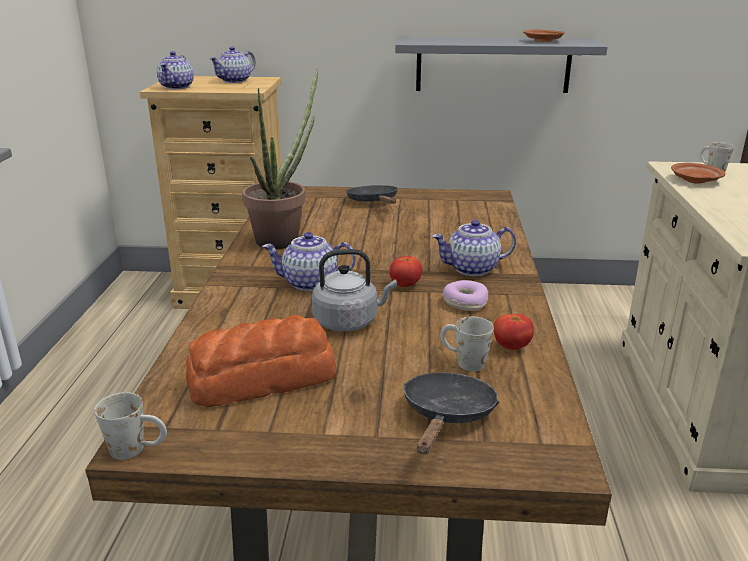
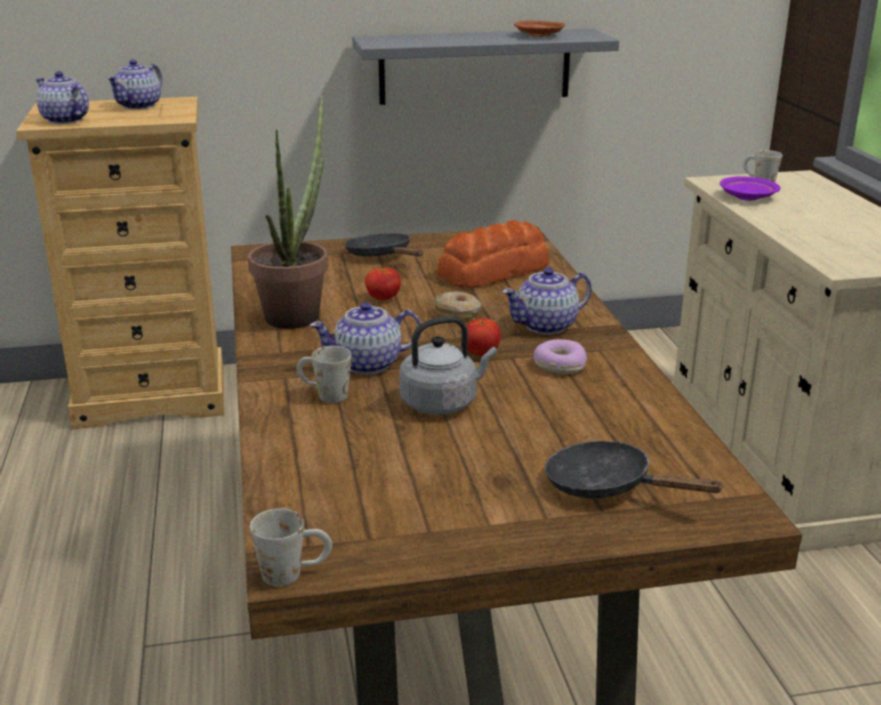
camera: 15 degrees left, 0 degrees up
teapot [157,51,194,89] -> teapot turned 135 degrees clockwise [35,71,89,124]
bread [186,315,336,407] -> bread moved to [437,220,549,288]
black frying pan [404,372,500,454] -> black frying pan turned 60 degrees counterclockwise [545,441,725,498]
white mug [440,317,494,372] -> white mug moved to [297,346,352,403]
tomato [494,314,534,350] -> tomato moved to [365,268,401,300]
brown plate [671,163,725,184] -> purple plate [720,176,780,201]
none -> donut [434,292,482,320]

